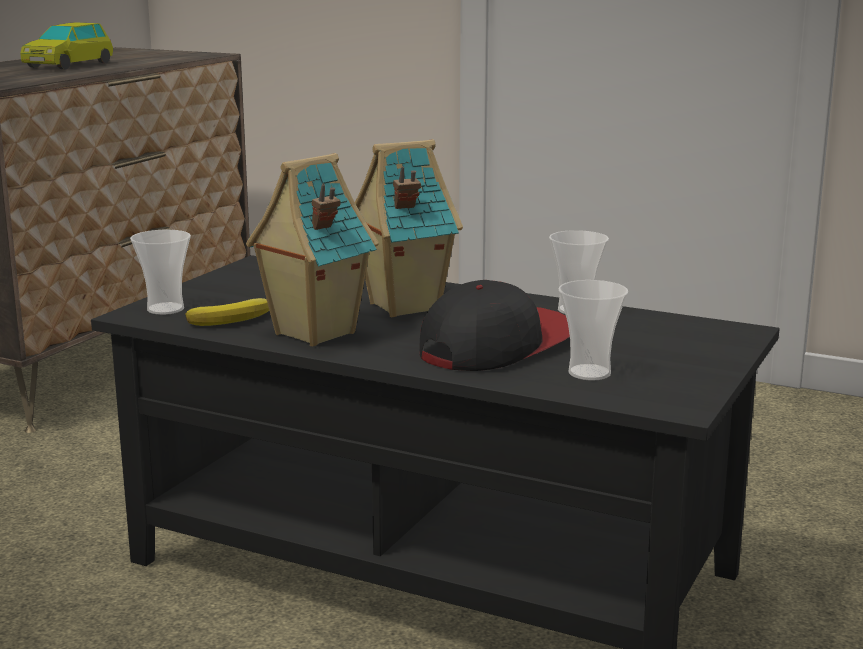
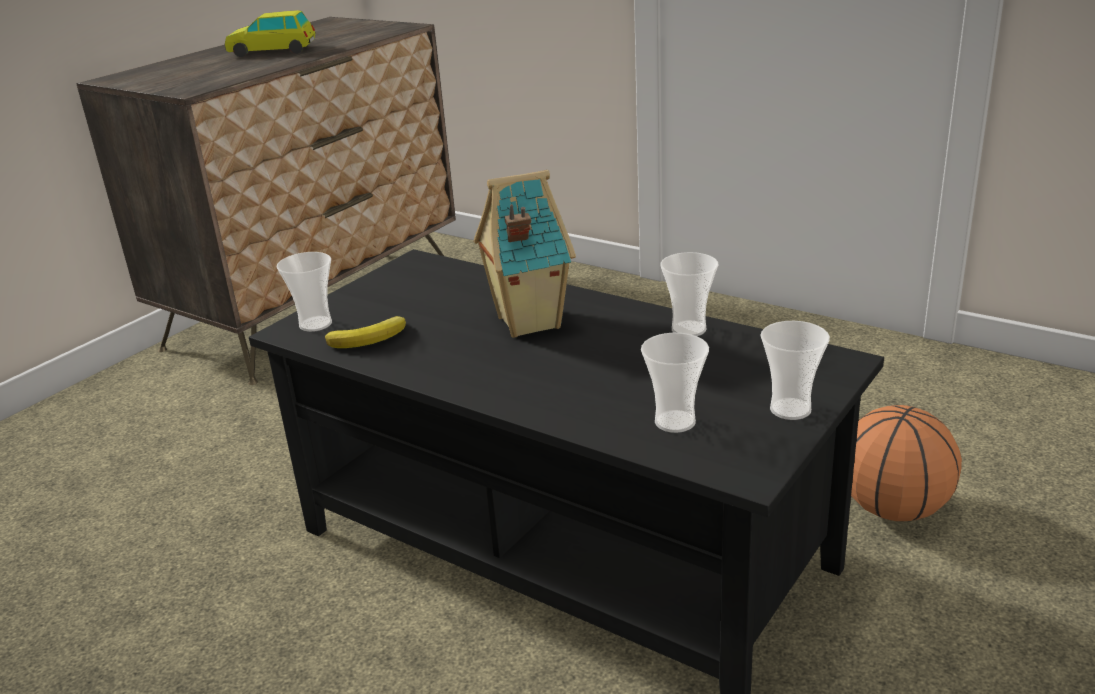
camera: 10 degrees right, 10 degrees up
toy car [20,22,113,69] -> toy car turned 60 degrees clockwise [225,10,316,57]
toy house [246,153,379,346] -> none
cap [419,280,570,371] -> none
none -> cup [760,321,830,420]
none -> basketball [851,405,962,521]

